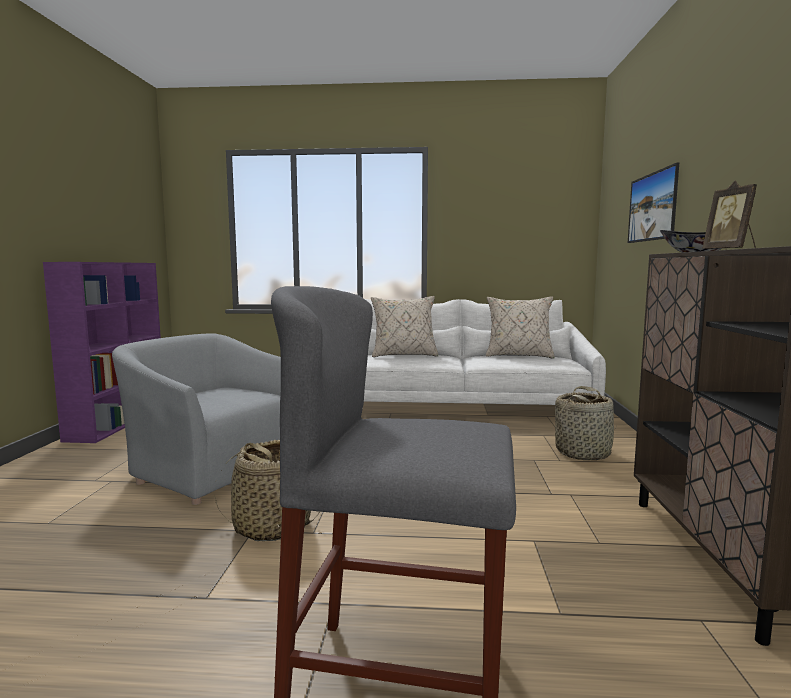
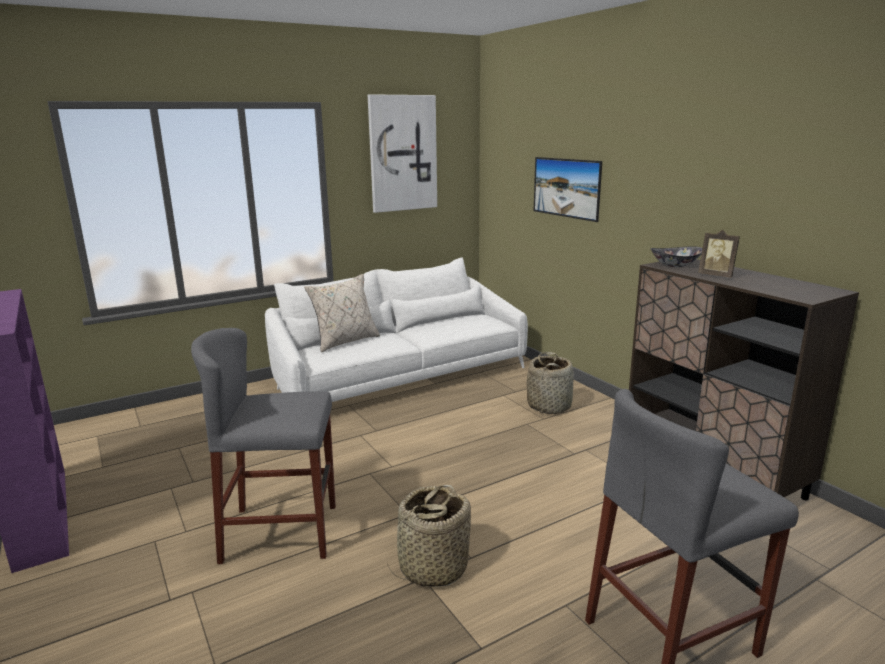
camera: 35 degrees left, 10 degrees up
grey armchair [112,333,281,505] -> grey stool [191,328,336,564]
beige pillow [486,296,555,359] -> none
none -> picture [368,94,437,213]

